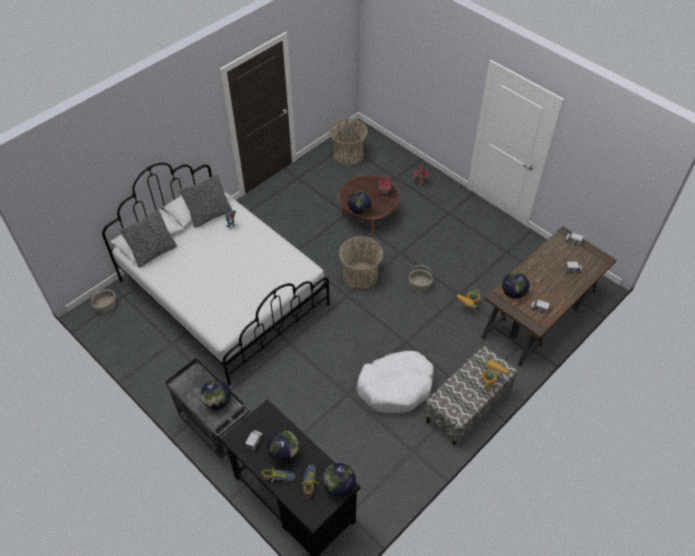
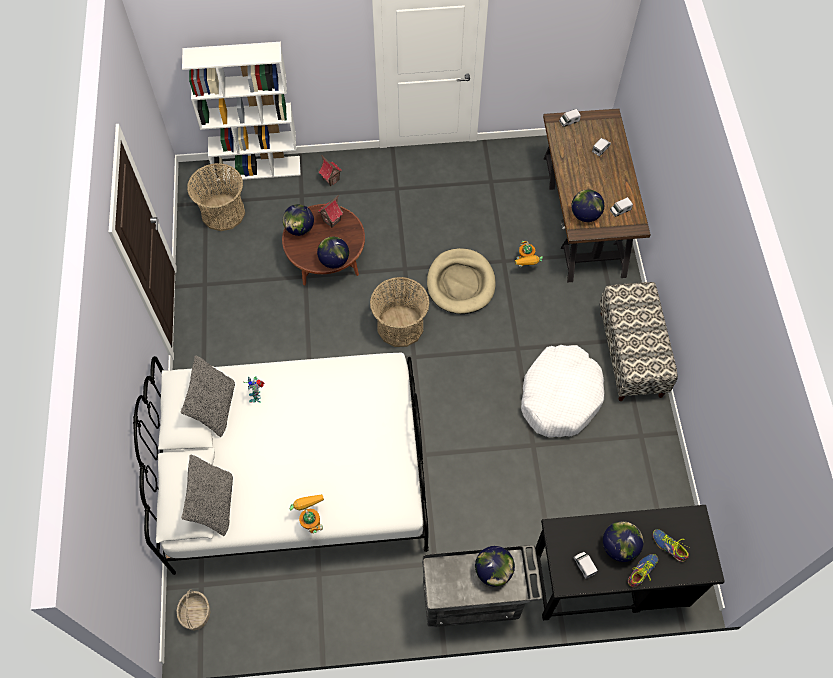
camera: 50 degrees left, 10 degrees up
globe [323,463,356,497] -> globe moved to [283,204,314,236]
basket [409,265,433,291] -> beige dog bed [427,248,496,314]
toy robot [481,360,508,392] -> toy robot moved to [289,494,324,533]
none -> white bookcase [182,42,301,181]

